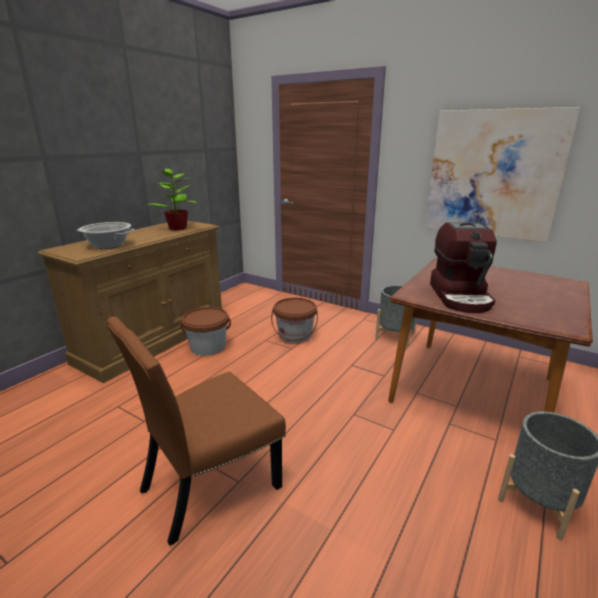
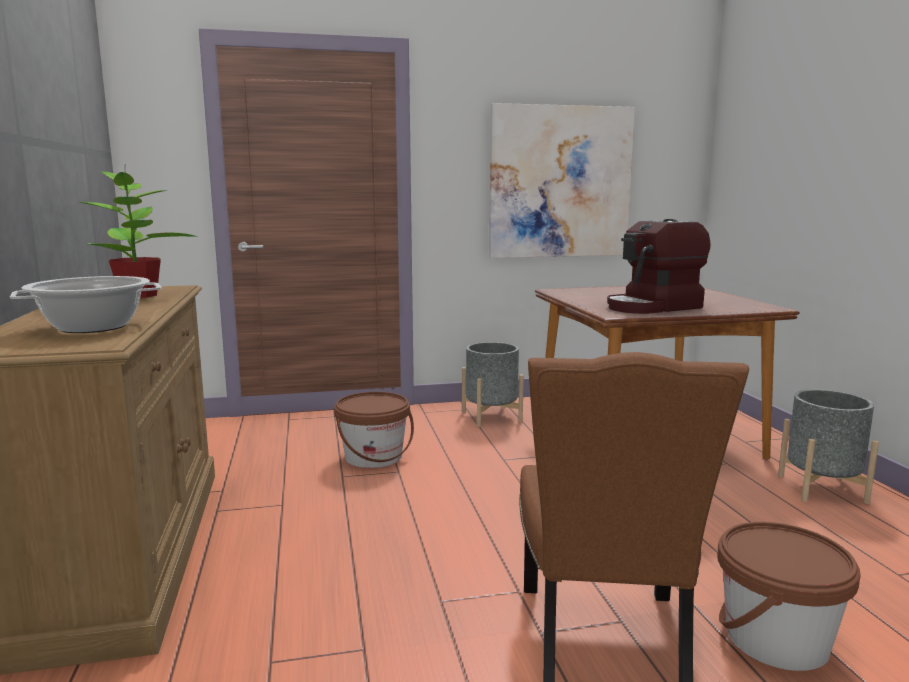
camera: 45 degrees left, 10 degrees down
brown bucket [181,307,231,356] -> brown bucket moved to [717,522,861,671]
coffee machine [430,222,497,313] -> coffee machine turned 105 degrees clockwise [607,219,711,314]

